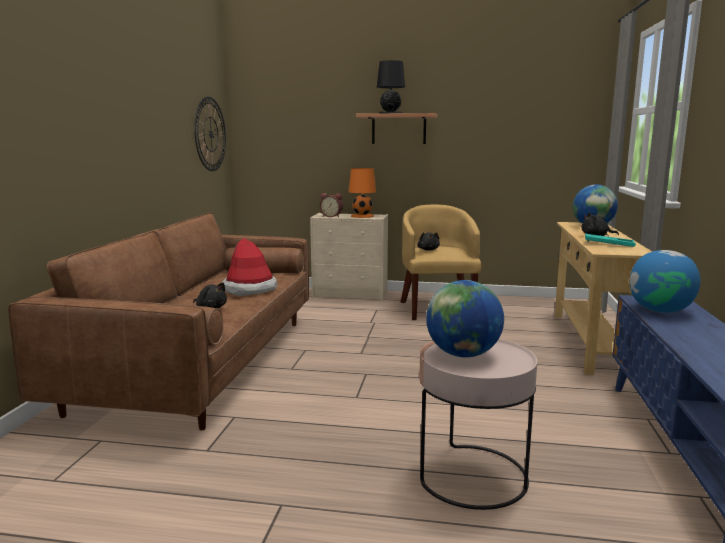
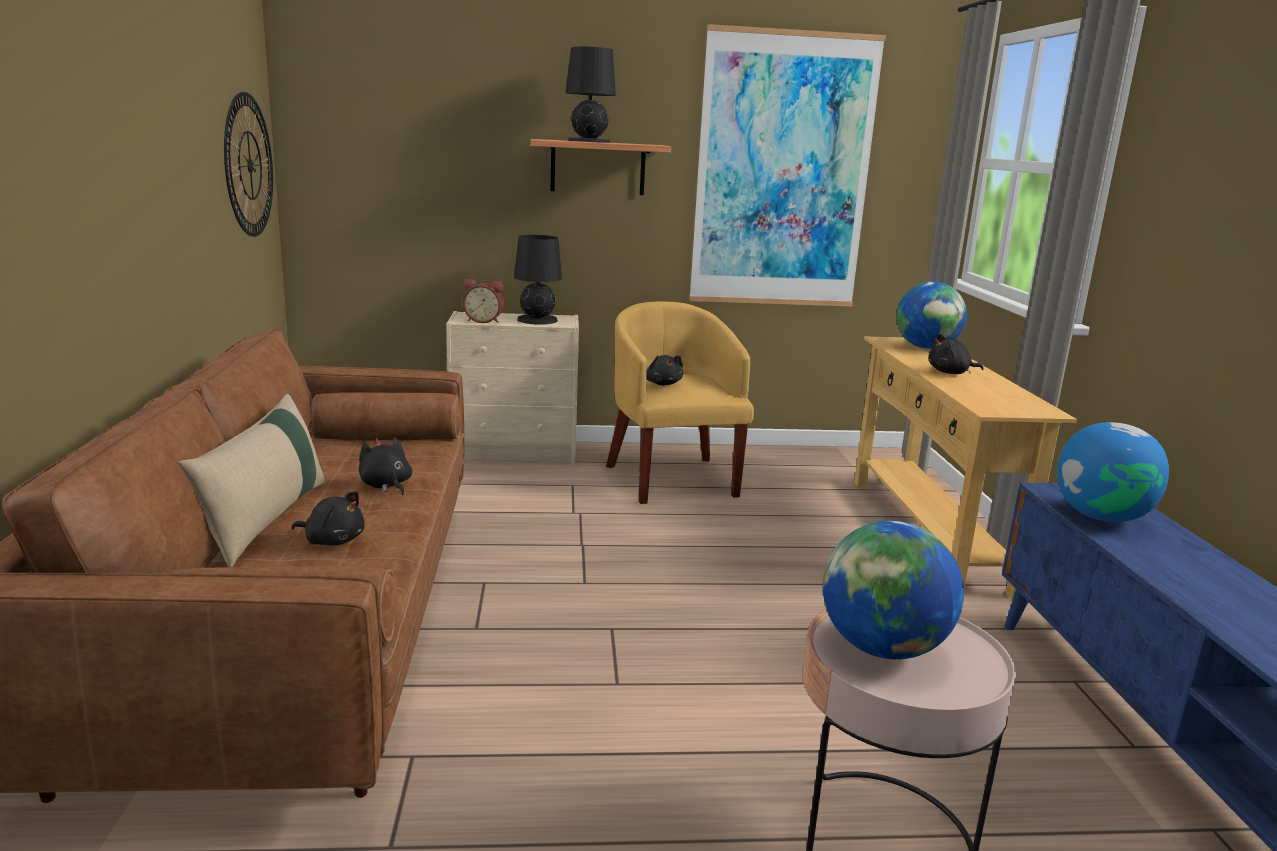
camera: 15 degrees left, 5 degrees up
hat [222,238,277,296] -> black plush toy [359,437,412,495]
orange table lamp [349,168,376,218] -> black table lamp [514,235,562,325]
turquoise tray [585,233,636,247] -> none
none -> beige pillow [178,394,325,567]
none -> picture [689,24,886,306]

